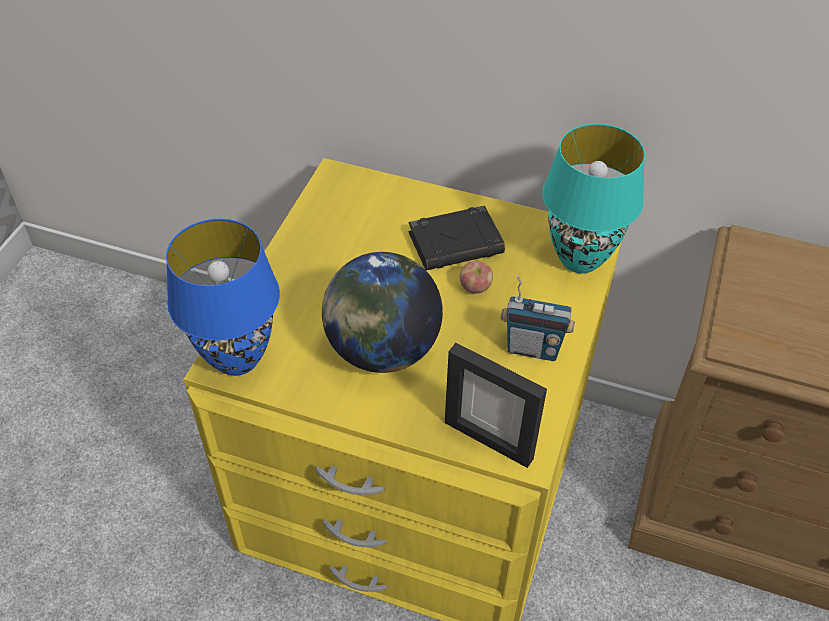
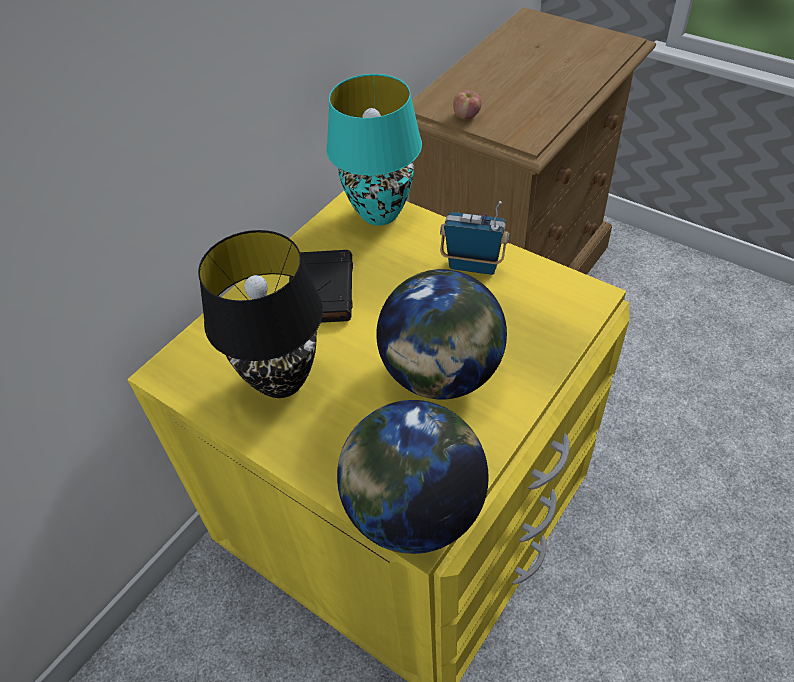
camera: 70 degrees left, 0 degrees up
blue table lamp [166,219,280,376] -> globe [337,400,489,554]
picture frame [445,343,547,468] -> none
apple [460,261,493,294] -> apple moved to [453,90,482,119]
radio [501,275,575,361] -> radio turned 105 degrees counterclockwise [440,201,510,275]
none -> black table lamp [198,230,323,398]

